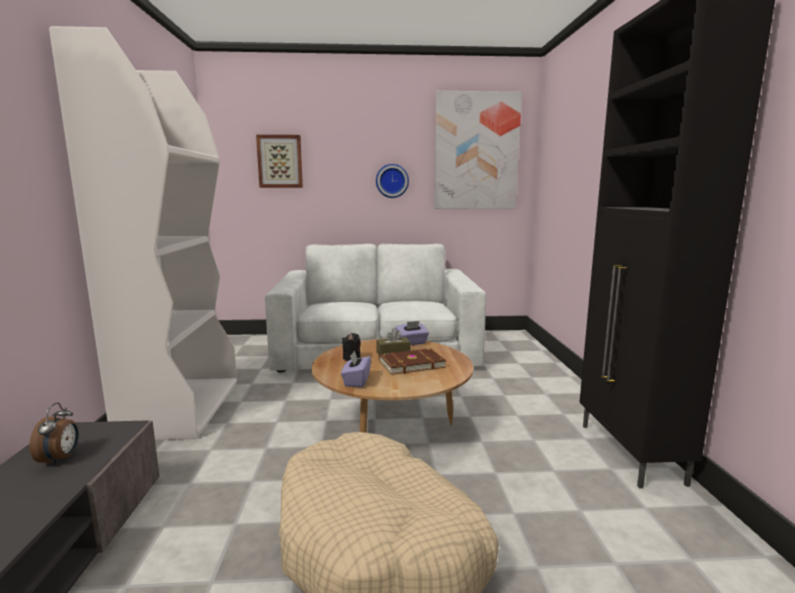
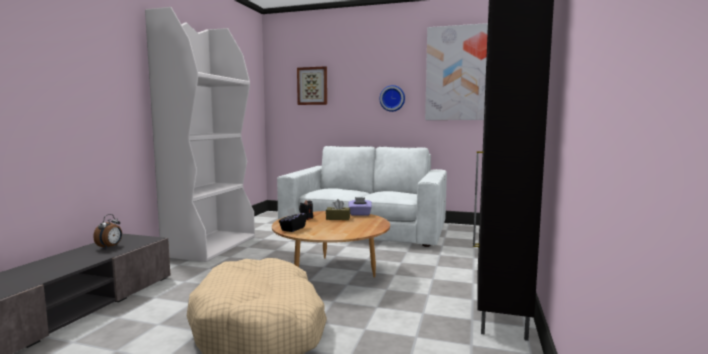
camera: 20 degrees right, 5 degrees down
purple tissue box [341,350,371,387] -> black tissue box [279,208,307,232]
brown book [379,348,446,375] -> none

